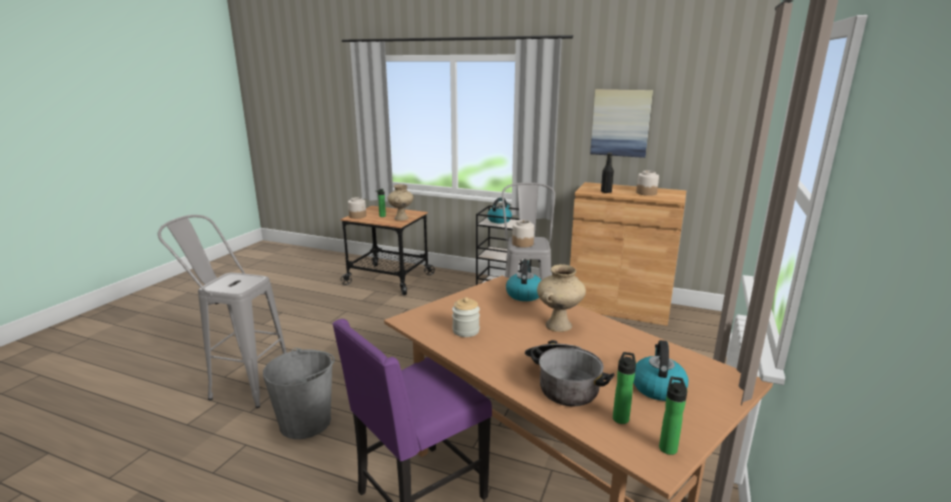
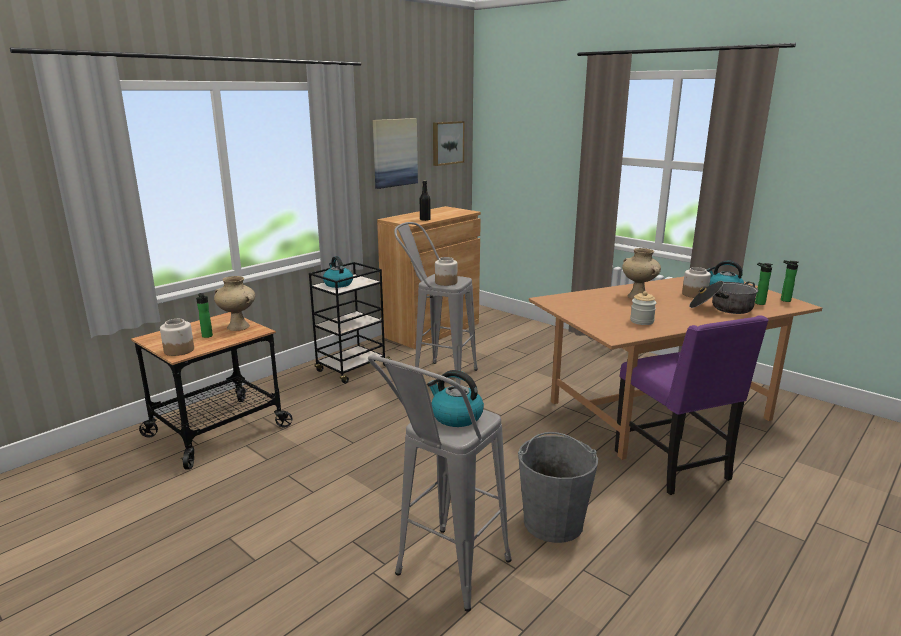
camera: 70 degrees left, 0 degrees up
kettle [506,260,541,301] -> kettle moved to [427,370,484,427]
jar [636,171,659,196] -> jar moved to [682,267,711,298]
none -> picture [433,121,464,166]

